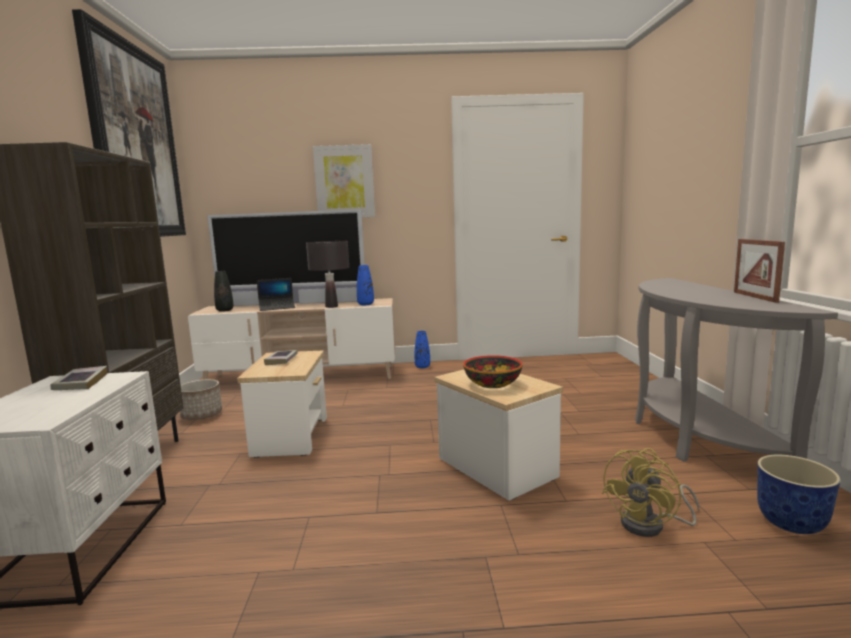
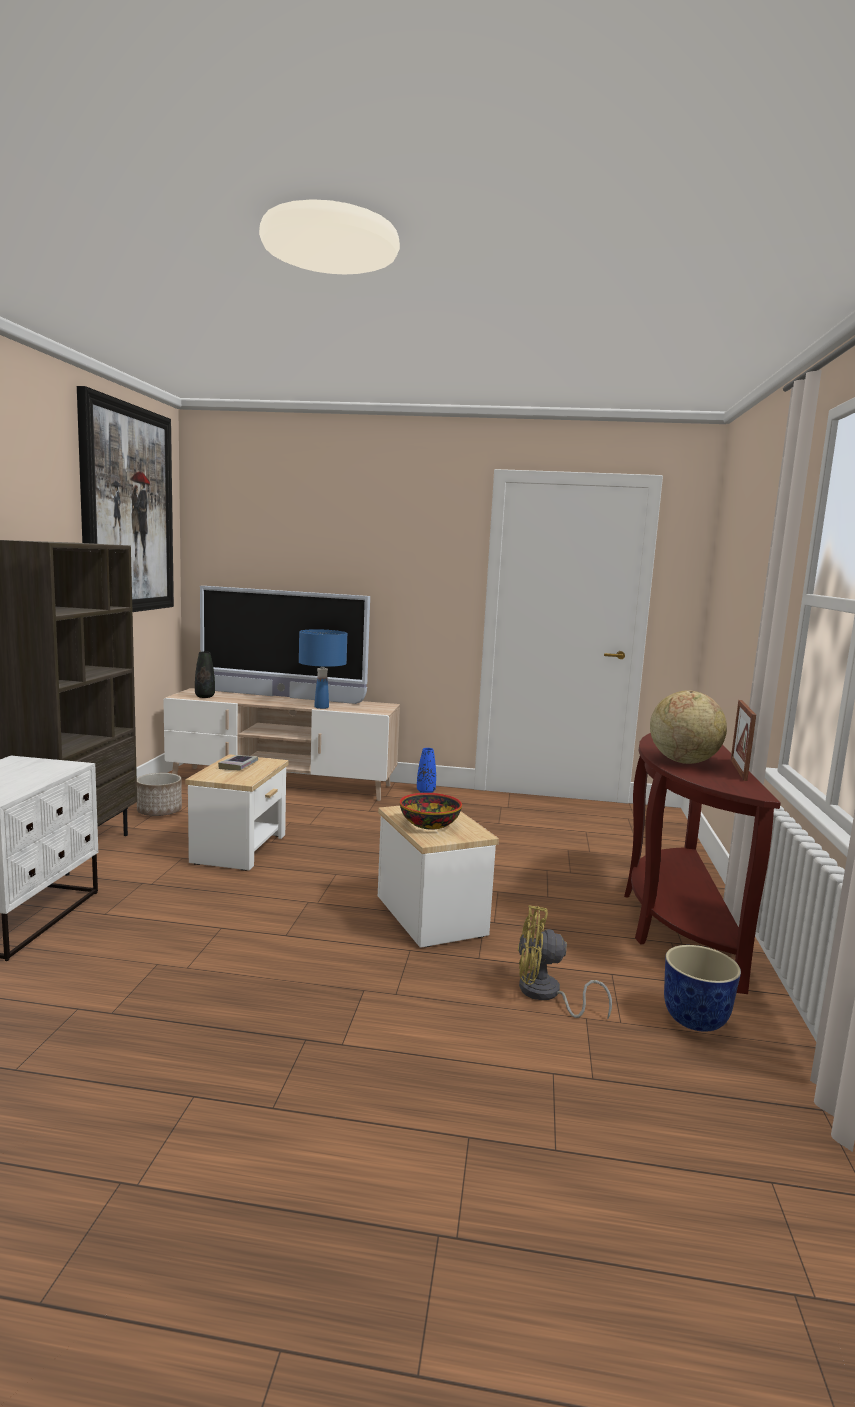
camera: 10 degrees right, 0 degrees up
book [50,366,108,390] -> none
laptop [257,278,295,311] -> none
black table lamp [306,241,349,308] -> blue table lamp [299,629,347,709]
picture [313,144,375,217] -> none
blue vase [357,265,374,305] -> none
yellow fan [602,448,699,537] -> yellow fan turned 45 degrees clockwise [518,905,612,1020]
grey console table [635,278,838,462] -> brown console table [624,733,781,994]
none -> globe [650,690,727,764]

